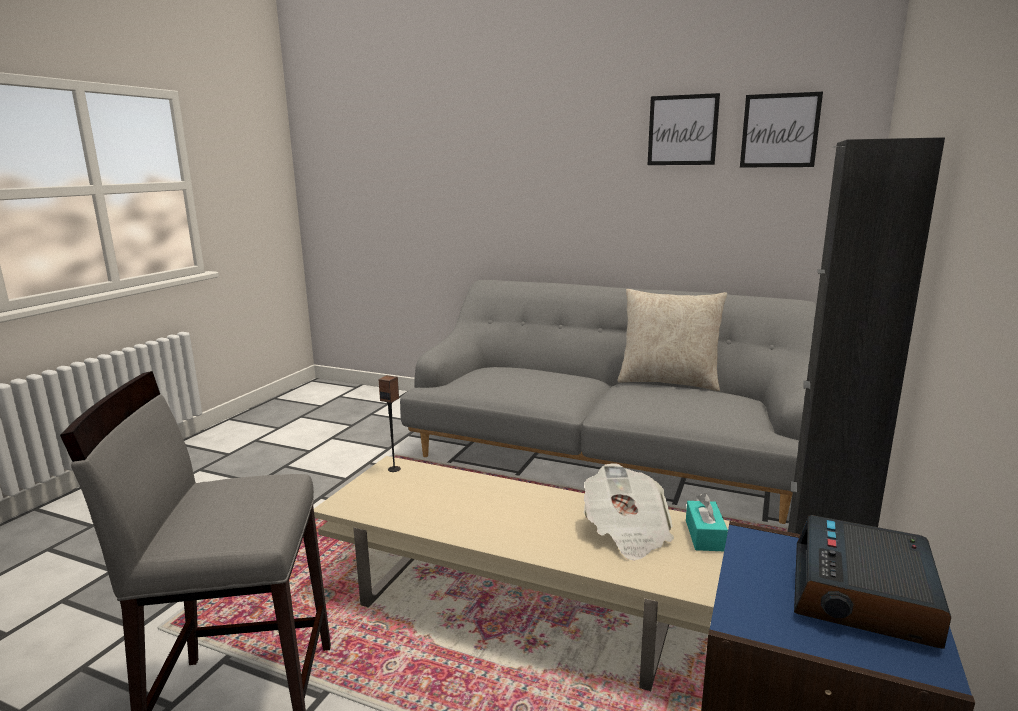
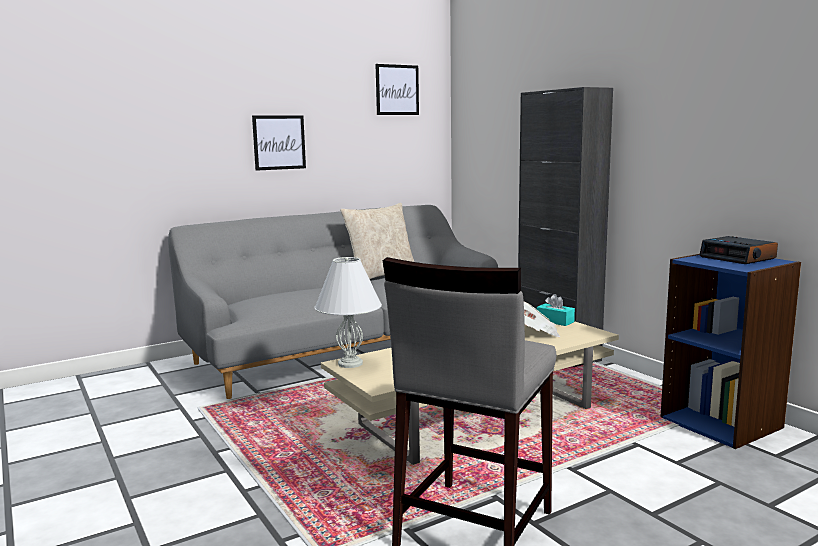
camera: 55 degrees left, 5 degrees down
speaker [378,375,401,472] -> white table lamp [315,257,382,368]
picture [648,93,720,165] -> picture moved to [252,115,306,171]

